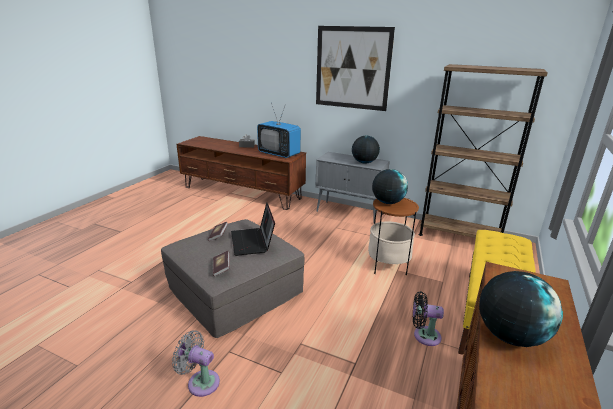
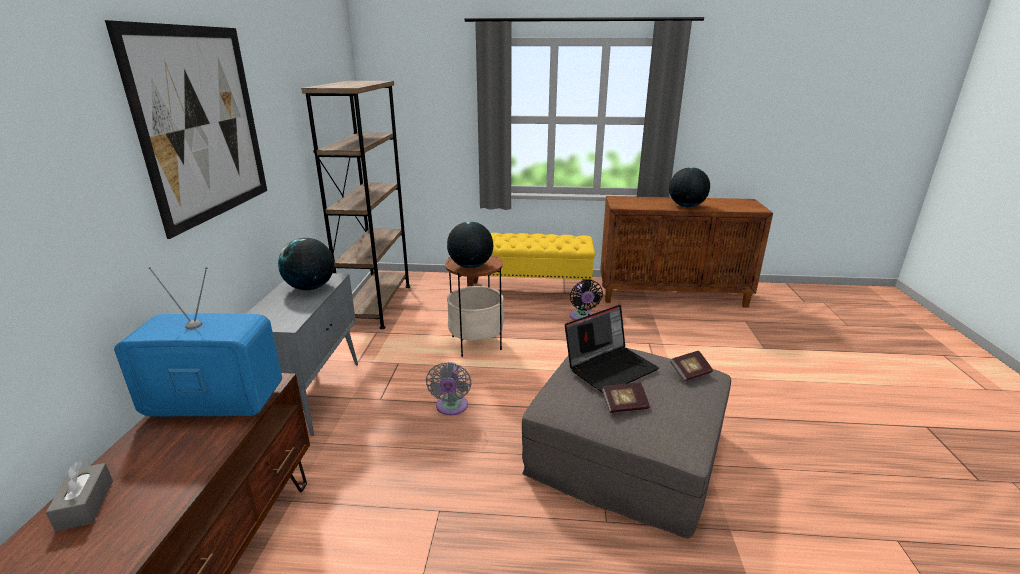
camera: 110 degrees left, 0 degrees up
grey fan [172,330,220,397] -> grey fan moved to [426,362,471,415]
television [257,102,301,158] -> television turned 105 degrees counterclockwise [114,267,282,416]

